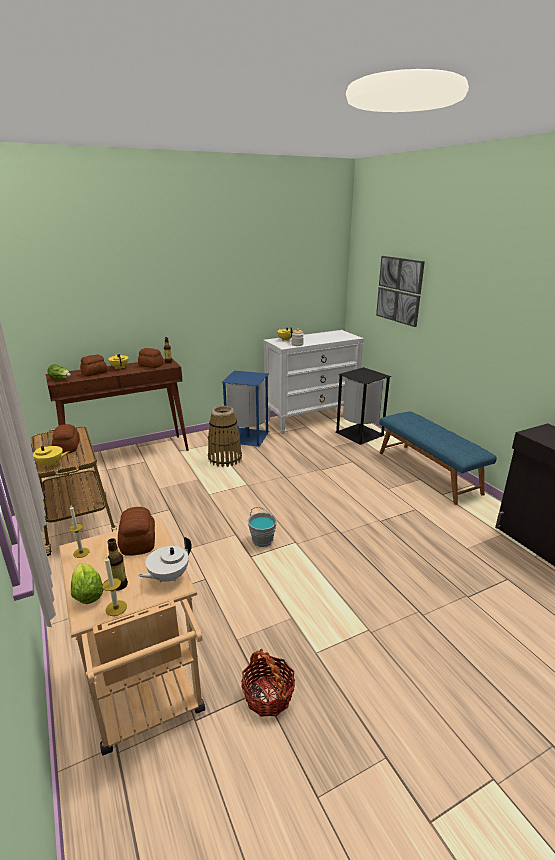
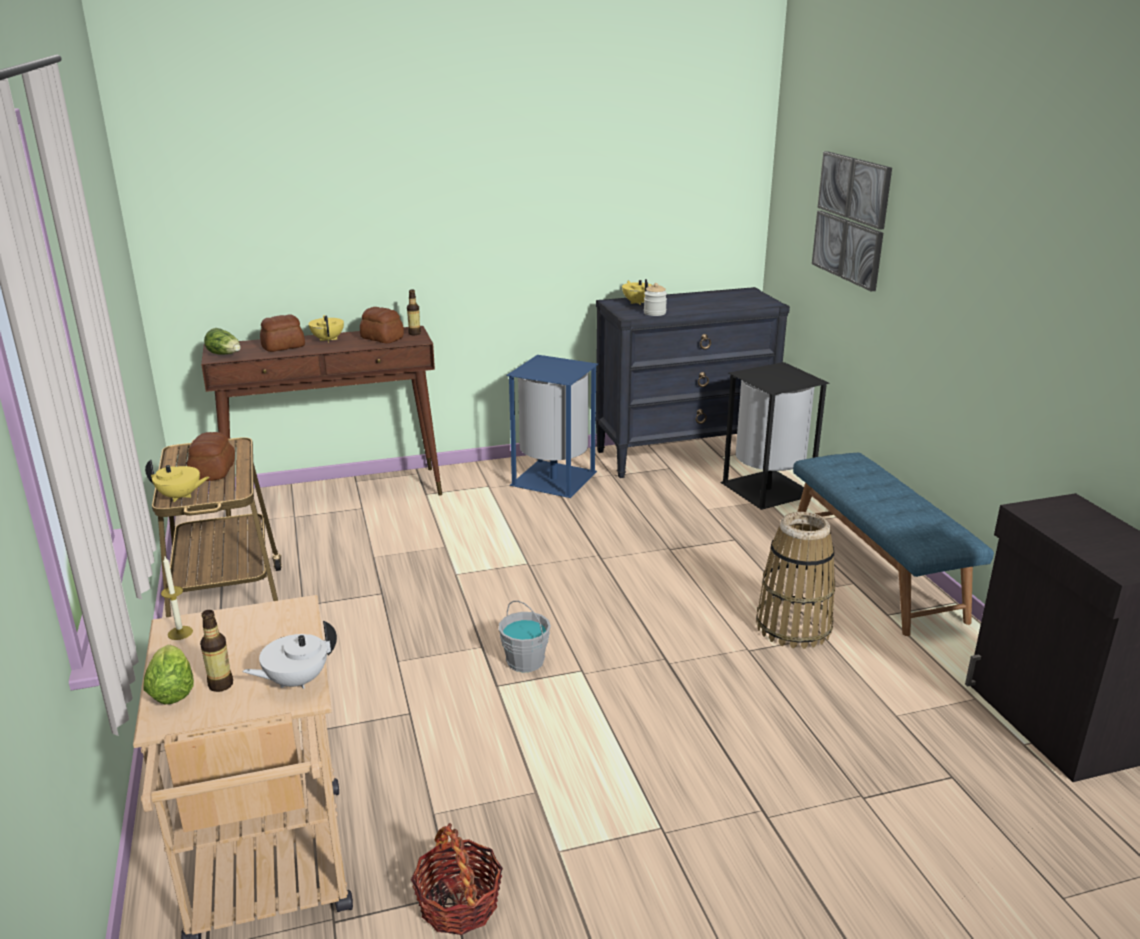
camera: 10 degrees right, 0 degrees up
candle [102,556,127,616] -> none
bread [118,507,155,556] -> none
basket [208,406,242,467] -> basket moved to [756,512,835,649]
white dresser [263,330,364,434] -> black dresser [596,287,790,478]

